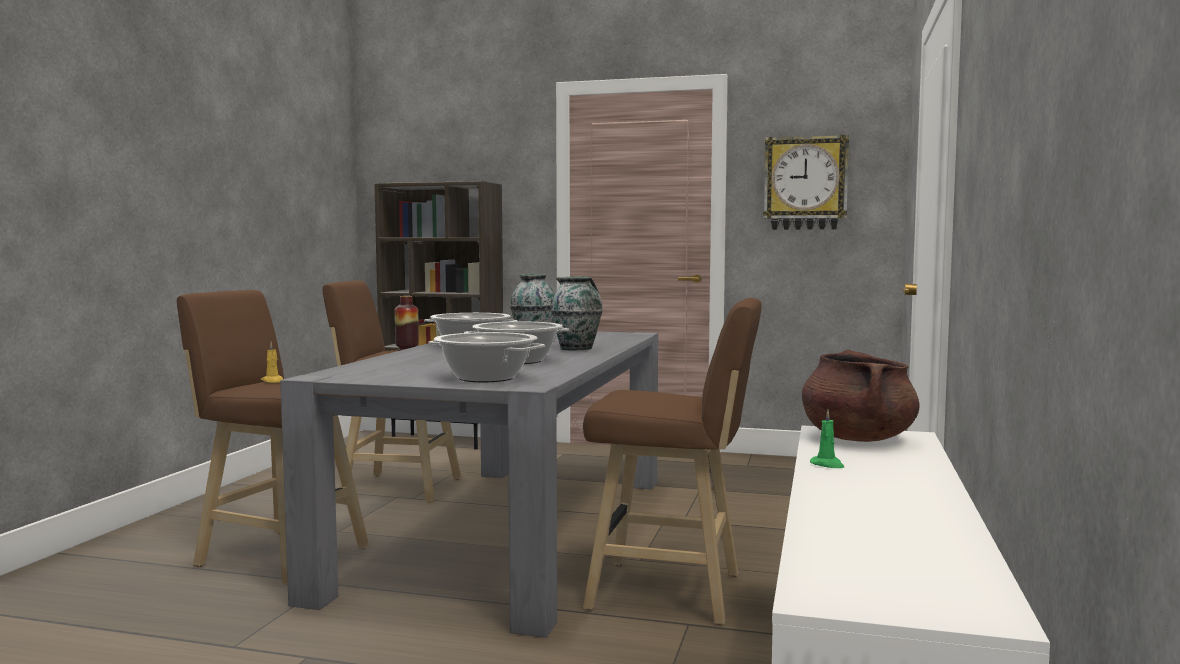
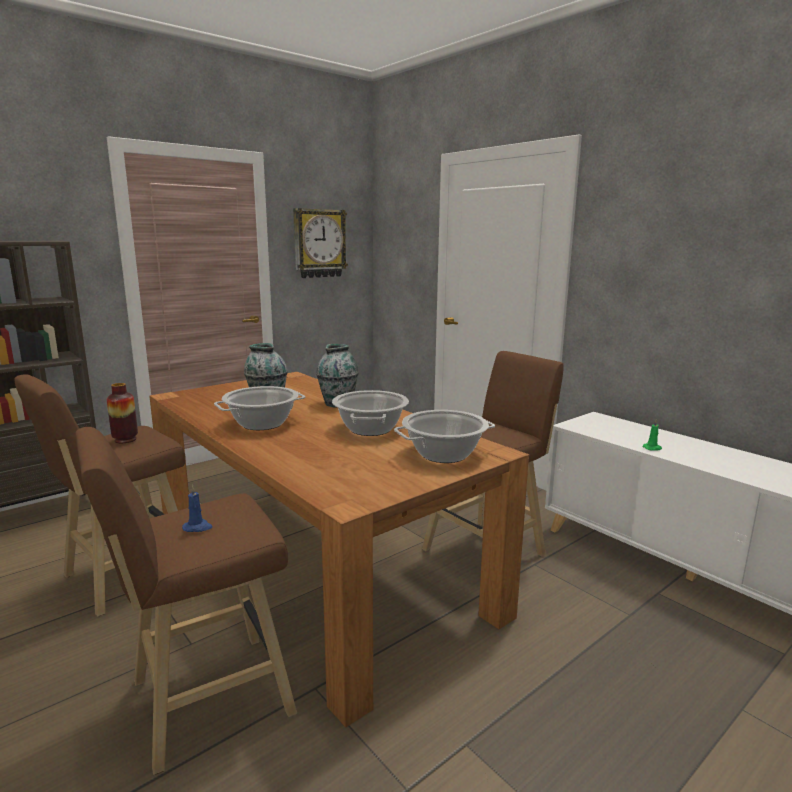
camera: 55 degrees left, 10 degrees up
yellow candle [261,342,283,383] -> blue candle [182,485,212,532]
grey dining table [280,331,658,638] -> brown dining table [149,372,529,727]
brown cooking pot [802,350,920,442] -> none

